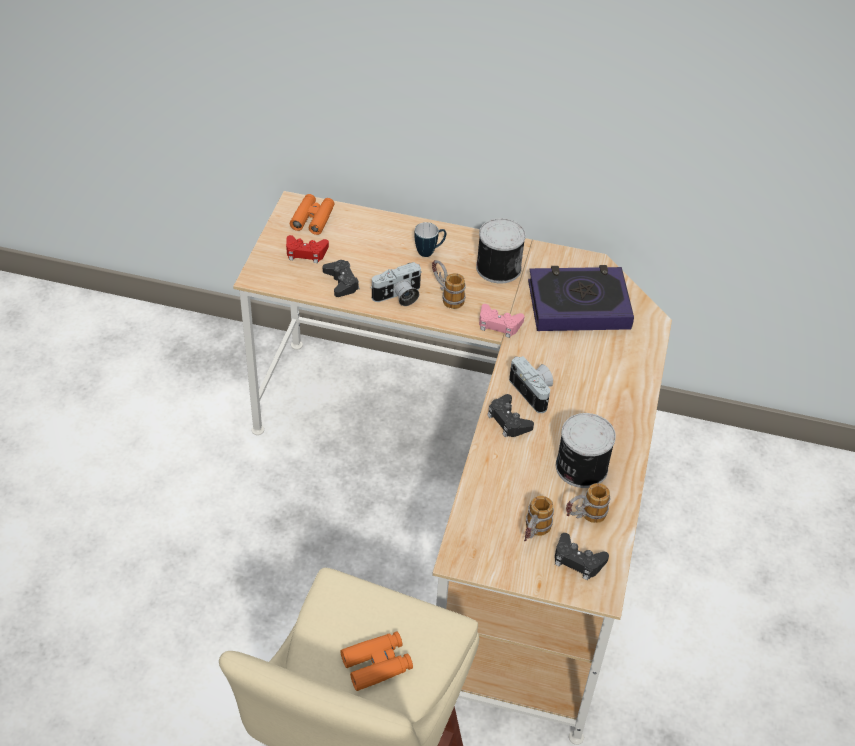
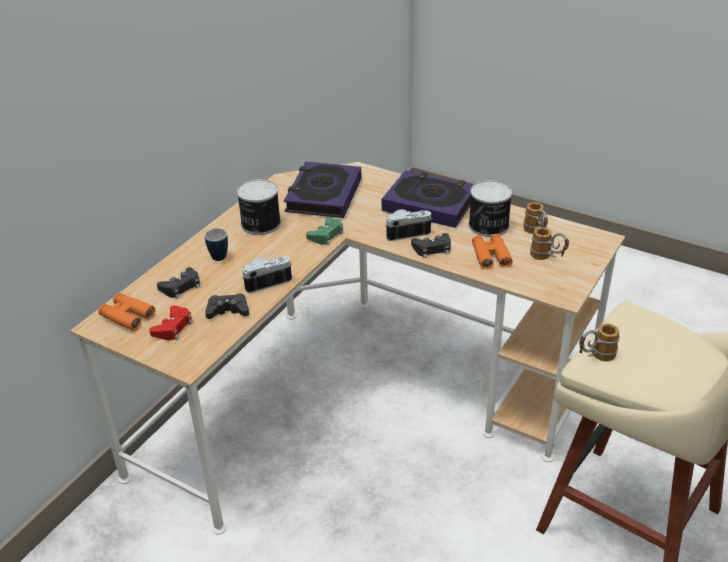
camera: 70 degrees left, 10 degrees down
orange binoculars [340,631,413,691] -> orange binoculars moved to [472,234,513,269]
camera [370,262,422,306] -> camera turned 105 degrees counterclockwise [242,256,292,293]
mug [432,260,466,309] -> mug moved to [579,323,620,361]
pink game controller [479,304,525,338] -> green game controller [306,217,344,245]
black game controller [555,533,609,580] -> black game controller moved to [157,267,200,299]
none -> book [382,170,473,228]

